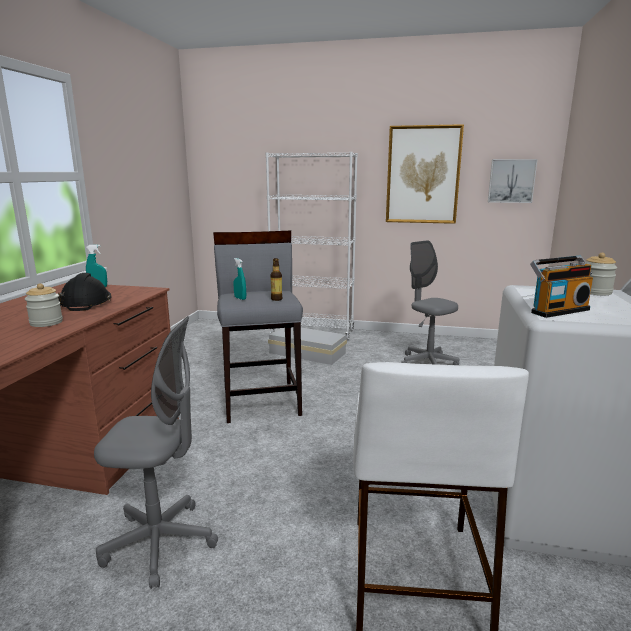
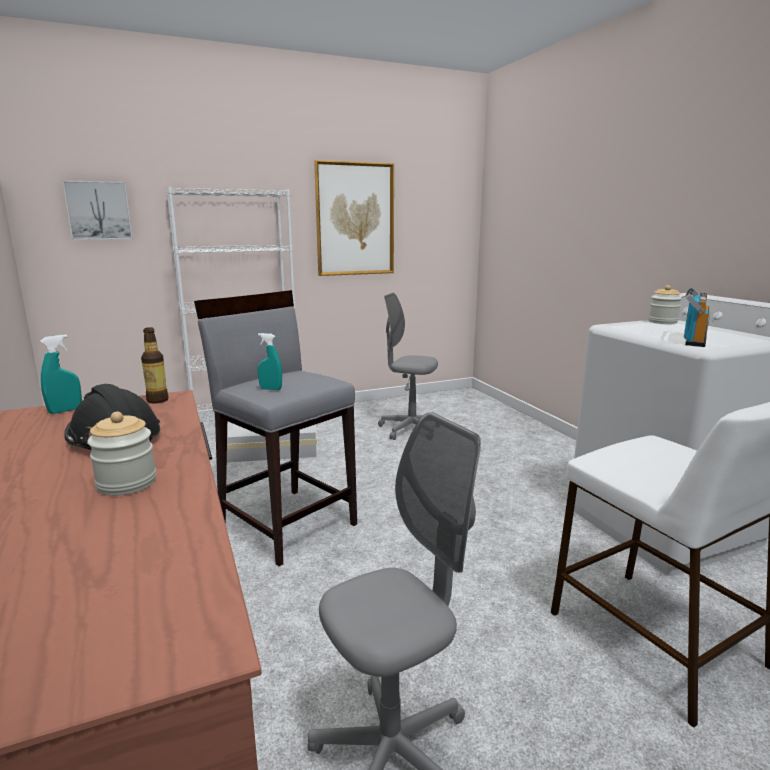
camera: 35 degrees left, 0 degrees up
bottle [270,258,283,301] -> bottle moved to [141,327,169,404]
picture [488,159,538,203] -> picture moved to [62,180,133,240]

